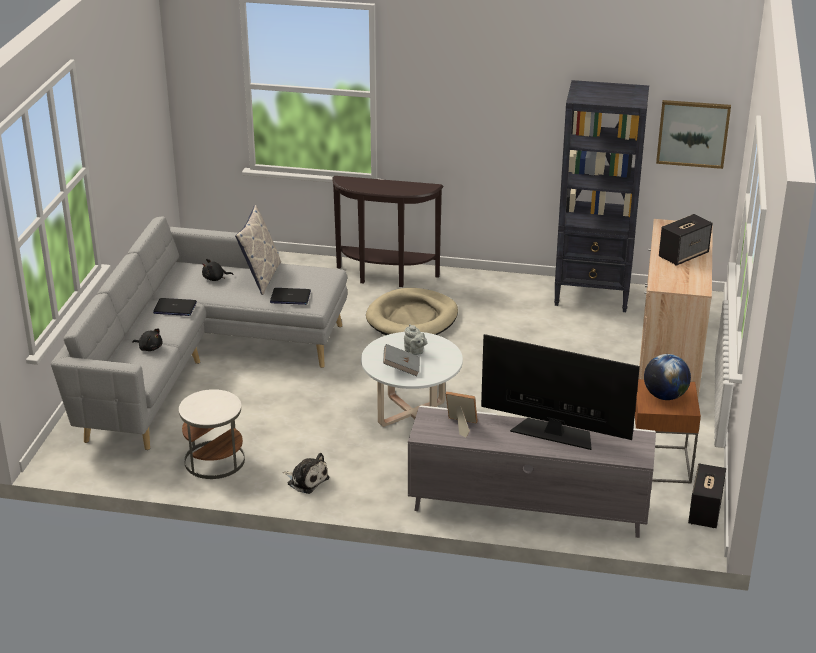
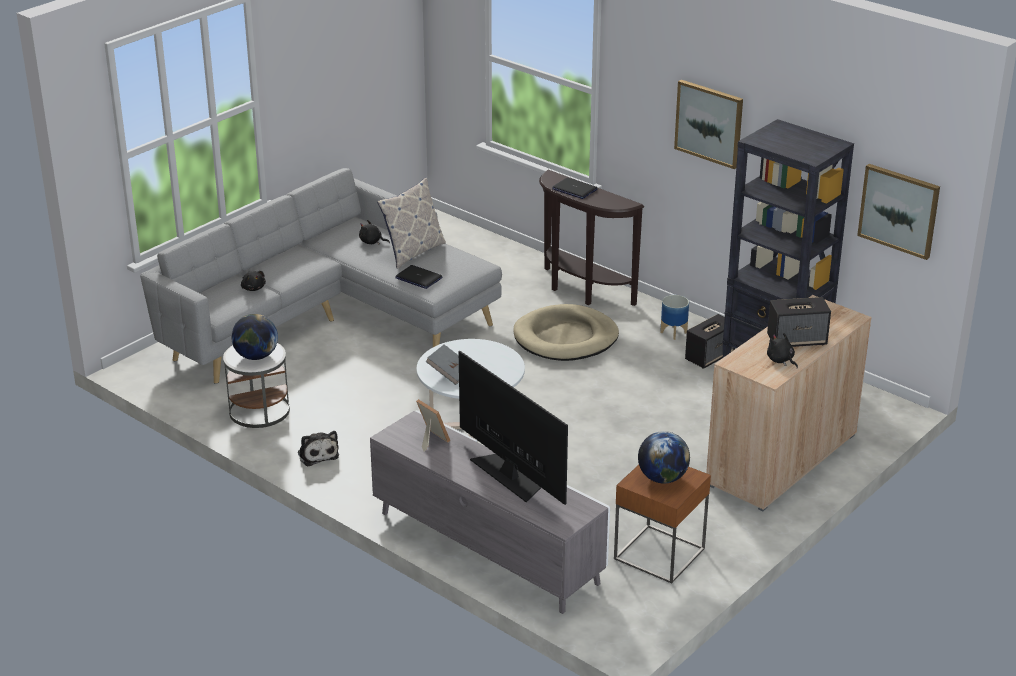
camera: 30 degrees right, 0 degrees up
laptop [153,298,197,316] -> laptop moved to [552,178,597,199]
grey teapot [404,324,427,355] -> none
speaker [688,464,726,528] -> speaker moved to [685,314,735,369]
none -> globe [231,314,278,360]
none -> planter [660,295,689,340]
none -> picture [674,80,743,169]
none -> black plush toy [767,333,798,368]

